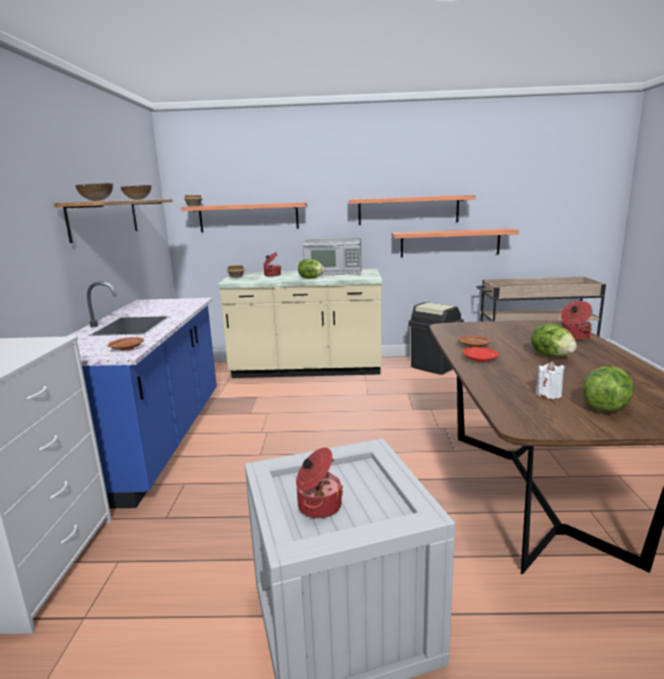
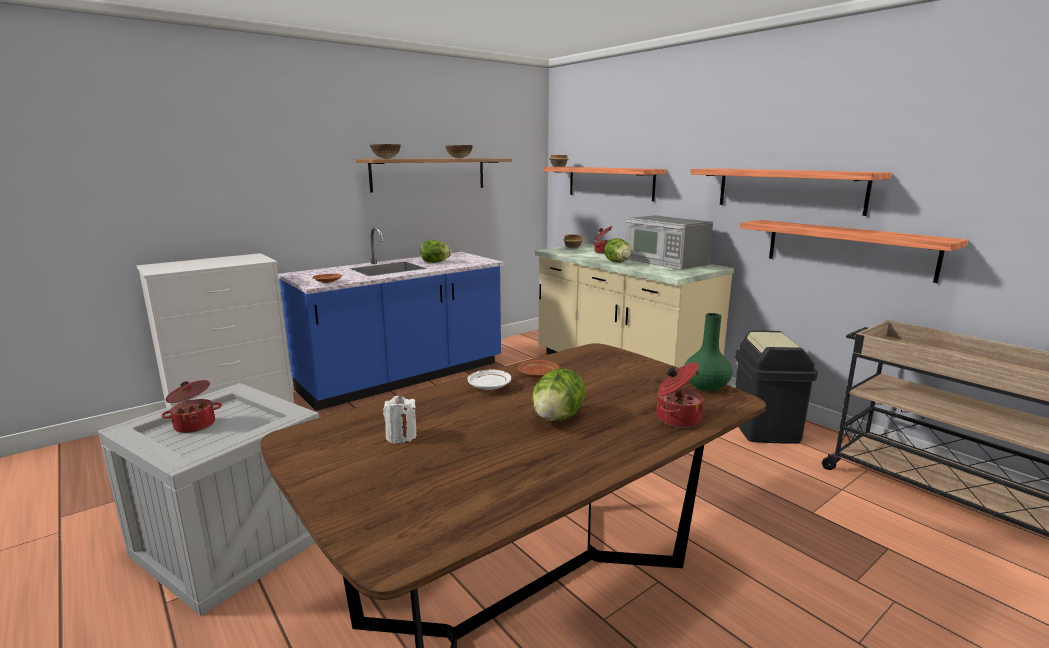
camera: 50 degrees right, 0 degrees up
red plate [463,347,499,362] -> white plate [467,369,511,390]
lettuce [583,366,634,412] -> lettuce moved to [421,240,452,263]
none -> green vase [685,313,733,391]

